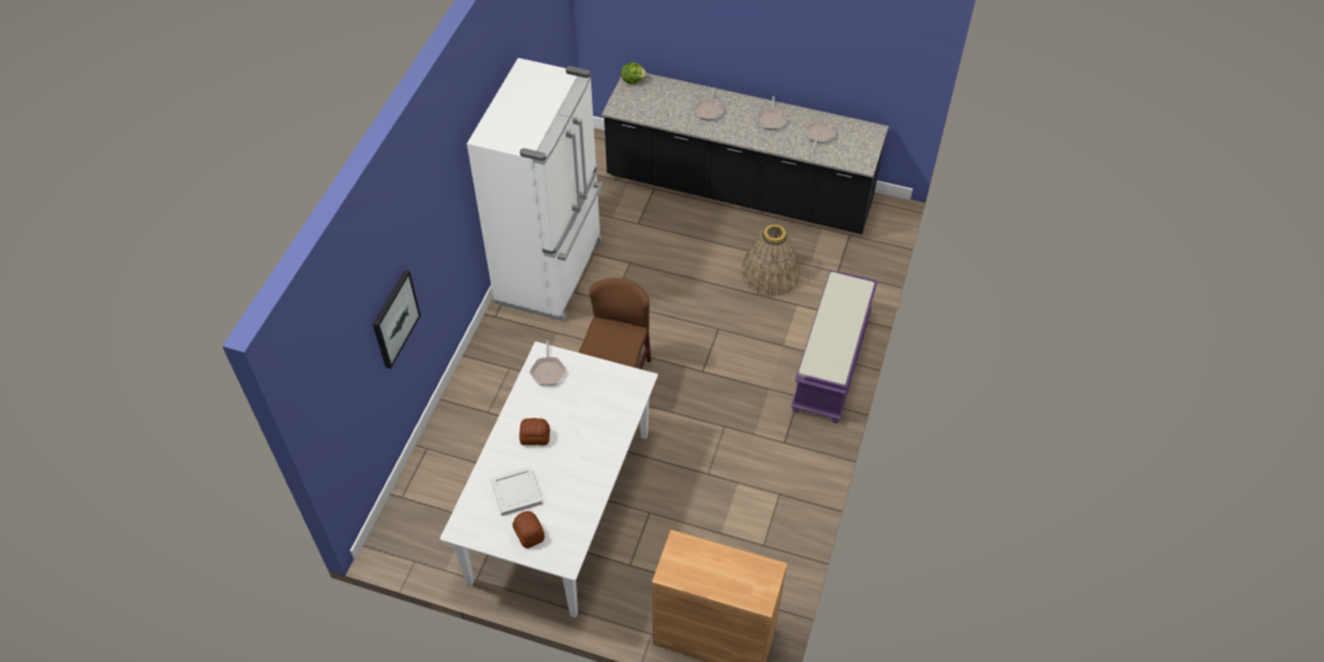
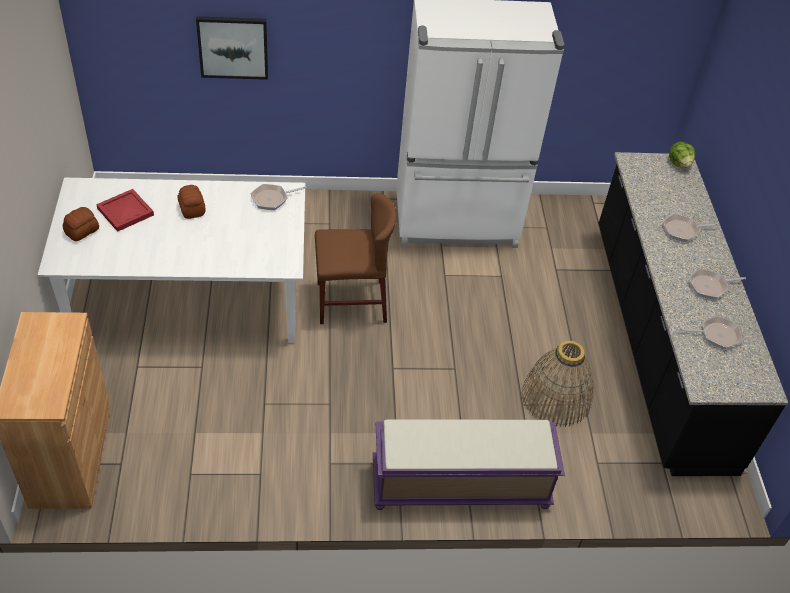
camera: 65 degrees right, 5 degrees down
white tray [491,467,542,516] -> red tray [96,189,154,232]

